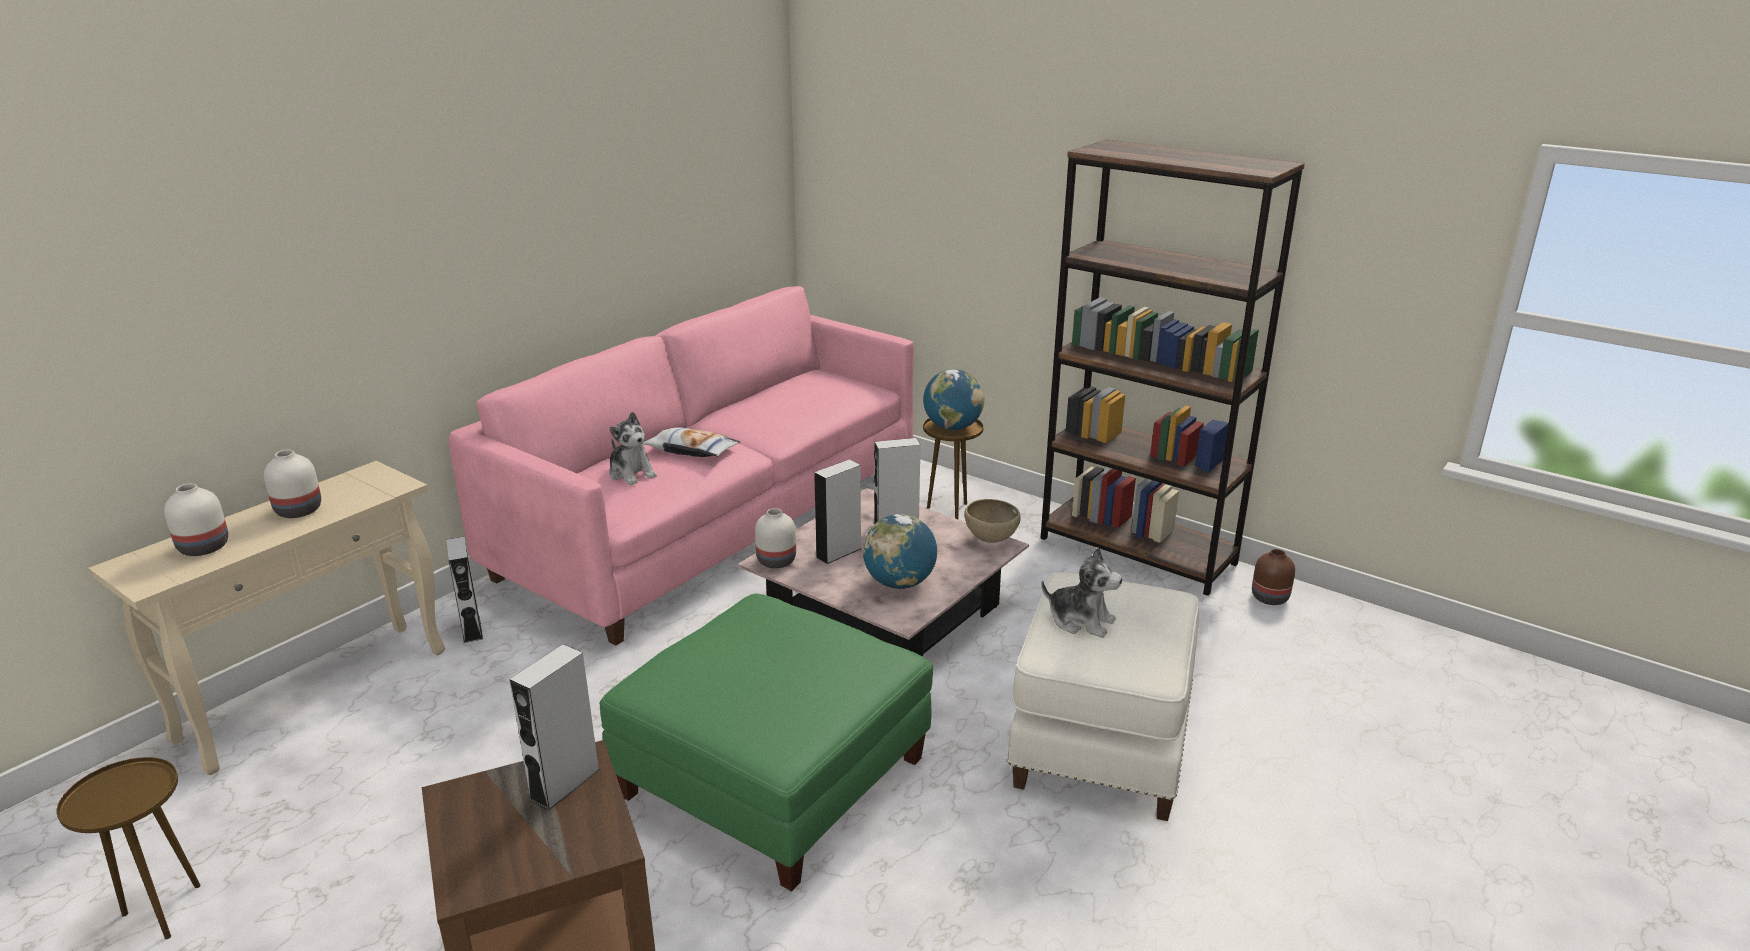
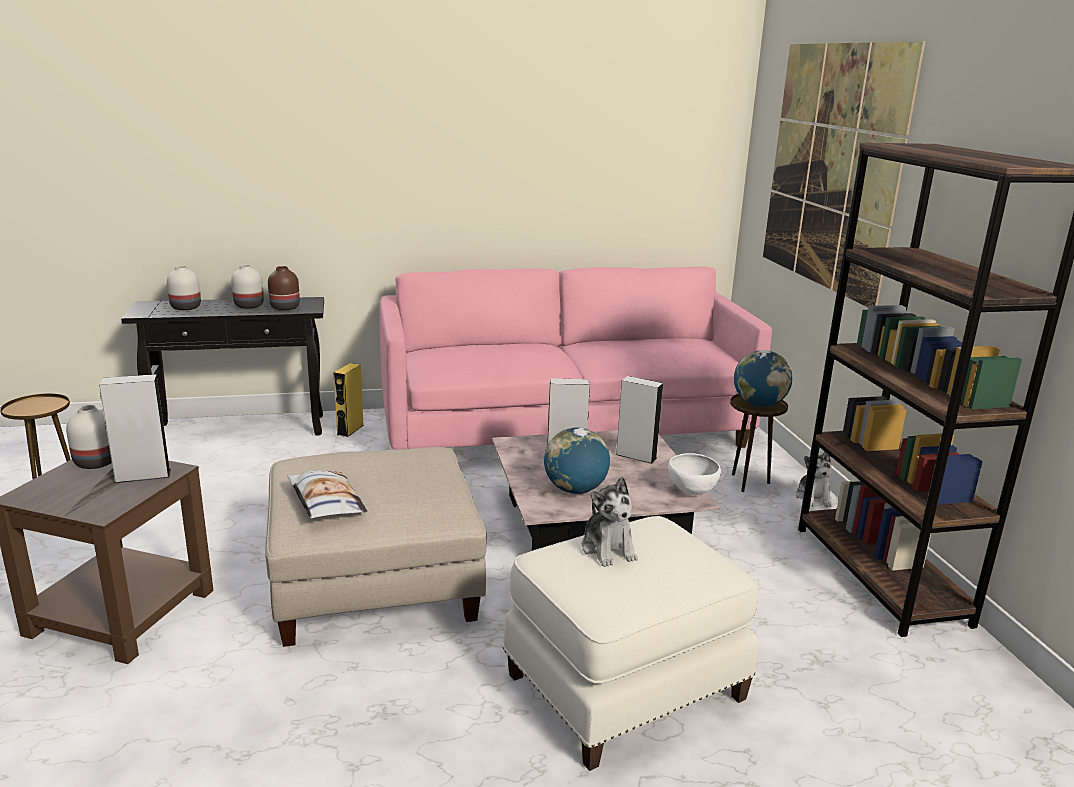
camera: 40 degrees right, 5 degrees down
beige console table [89,461,445,775] -> black console table [121,297,324,436]
grey speaker [446,537,483,643] -> yellow speaker [333,363,364,437]
green ottoman [600,593,933,891] -> beige ottoman [265,447,487,647]
plush toy [609,412,657,485] -> plush toy moved to [796,452,833,507]
pillow [643,427,740,457] -> pillow moved to [287,470,367,519]
white vase [755,508,796,568] -> white vase moved to [66,405,112,469]
brown bowl [964,499,1021,543] -> white bowl [668,453,721,495]
brown vase [1252,549,1295,605] -> brown vase moved to [268,266,300,310]
none -> picture [763,41,925,307]

